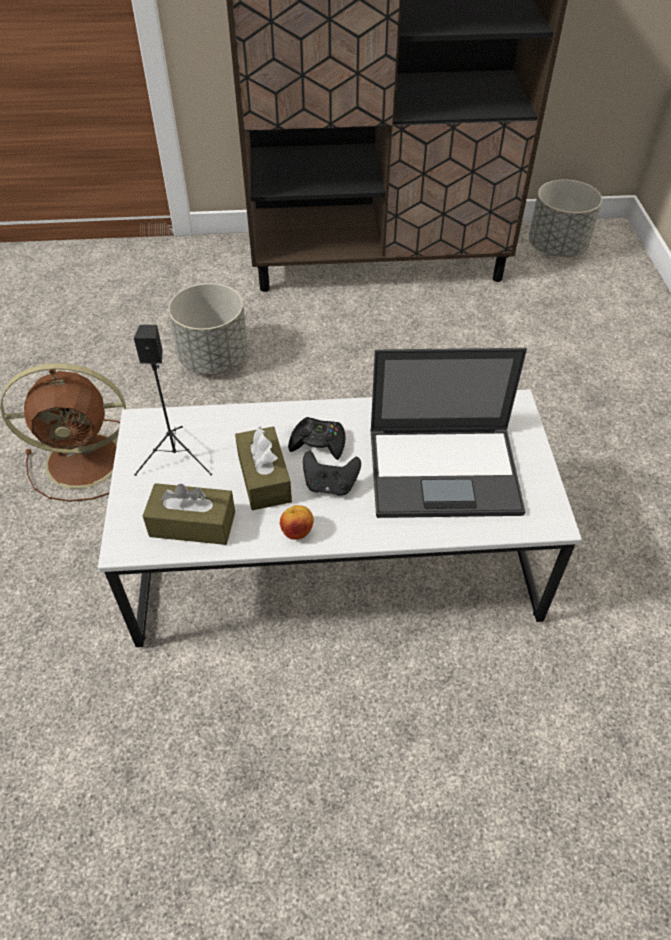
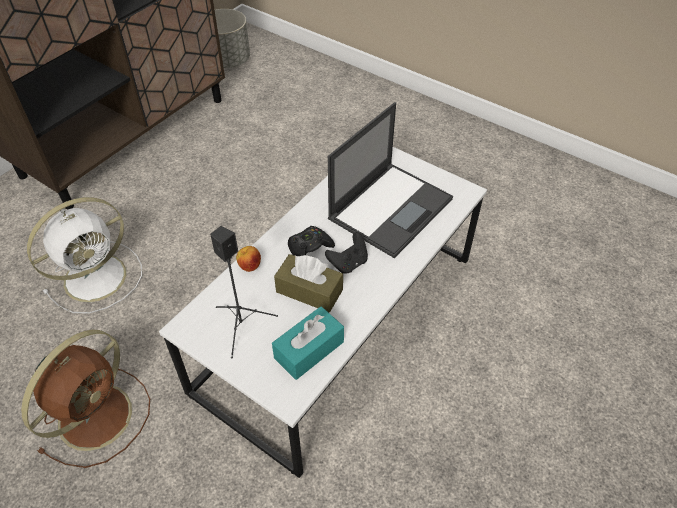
camera: 50 degrees left, 0 degrees up
brown tissue box [143,483,235,545] -> turquoise tissue box [272,306,344,380]
grey planter [168,283,248,374] -> white fan [27,197,142,314]
apple [280,505,314,540] -> apple moved to [236,246,261,272]

